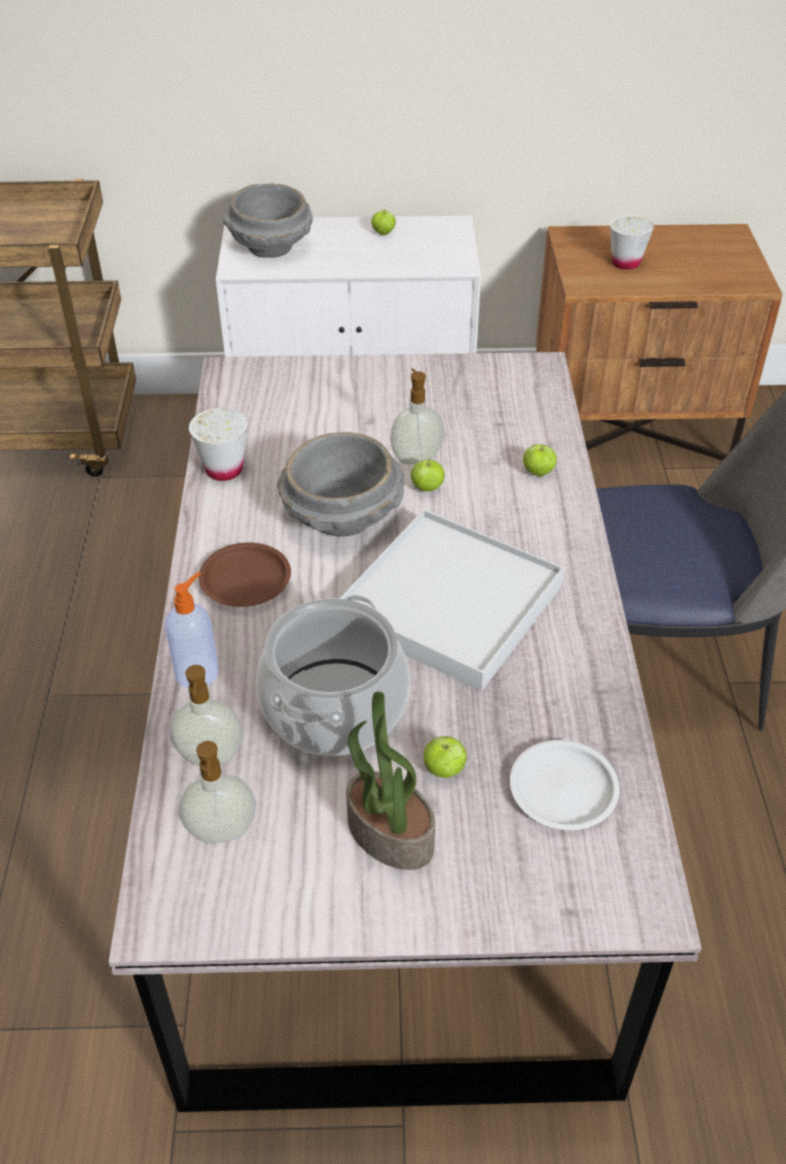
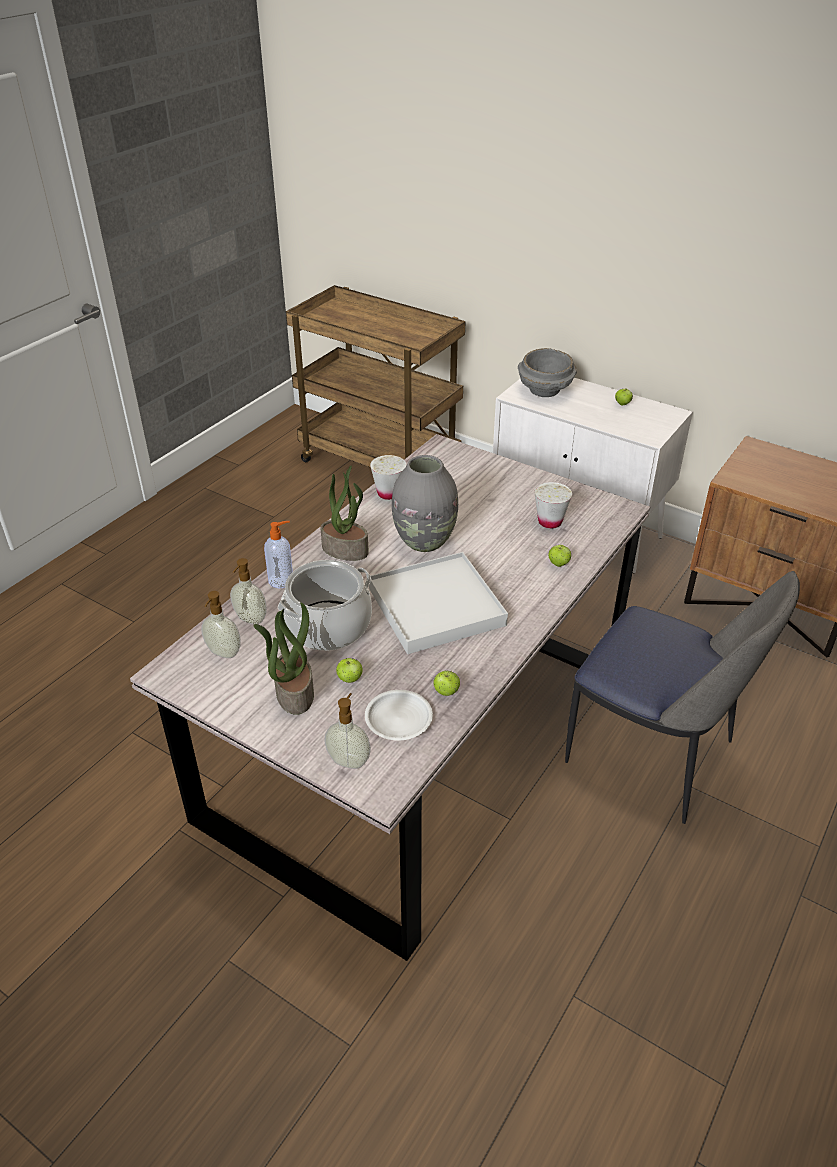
camera: 35 degrees right, 5 degrees down
brown plate [198,543,291,607] -> potted plant [320,466,369,561]
grey bowl [277,432,404,537] -> grey vase [392,455,458,552]
soap dispenser [390,369,444,465] -> soap dispenser moved to [324,693,371,769]
apple [410,456,445,492] -> apple moved to [434,670,460,696]
white cup [610,215,654,270] -> white cup moved to [534,482,572,529]

